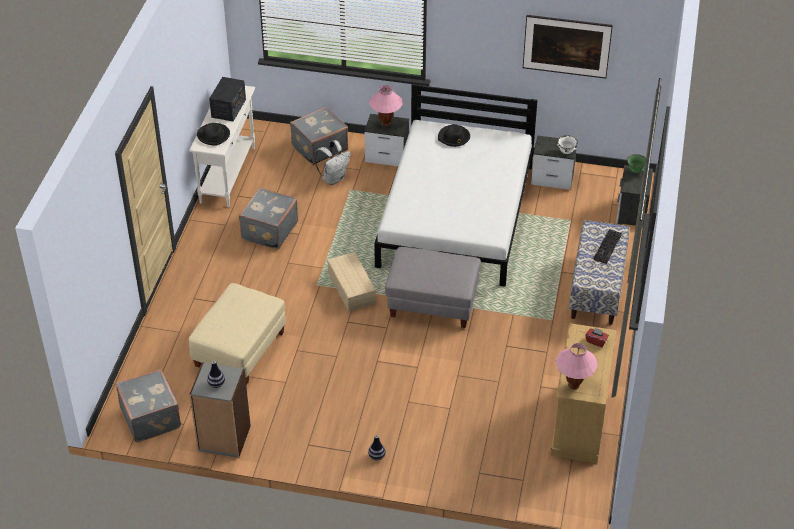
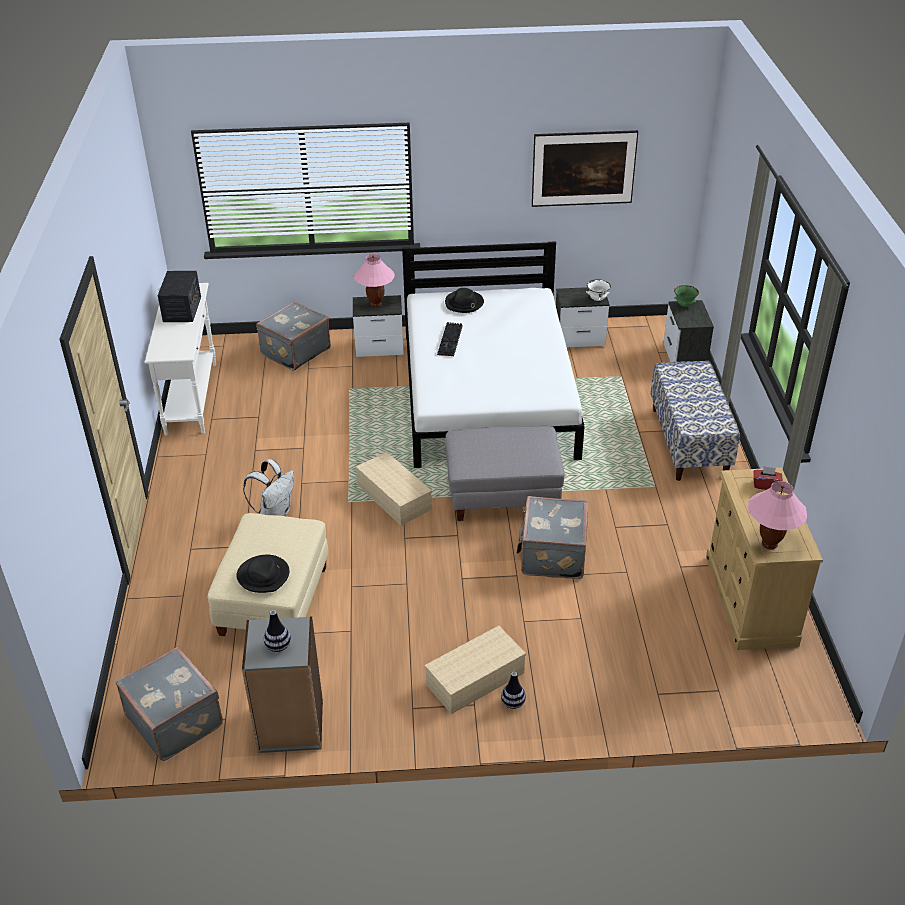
camera: 15 degrees left, 5 degrees down
black hat [197,123,230,146] -> black hat moved to [236,555,289,593]
grey suitcase [239,187,298,249] -> grey suitcase moved to [516,496,588,579]
white backpack [315,140,351,185] -> white backpack moved to [243,459,294,516]
keyboard [593,229,622,264] -> keyboard moved to [437,322,462,356]
none -> beige storage box [425,625,526,714]

